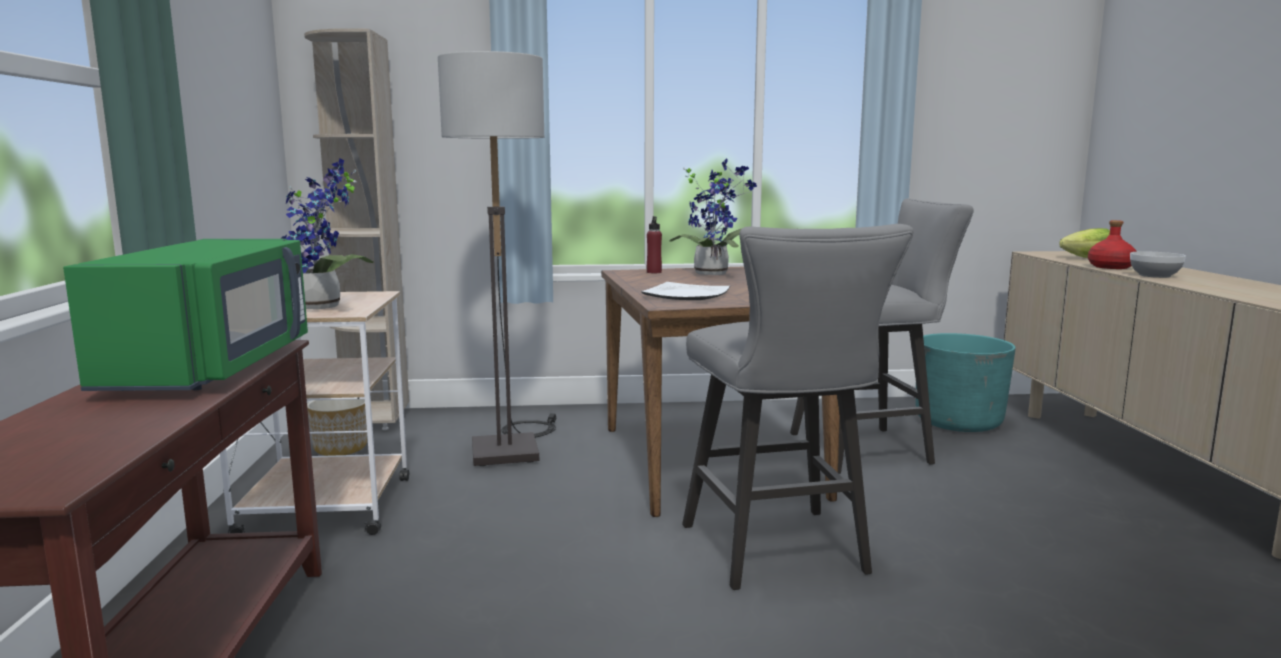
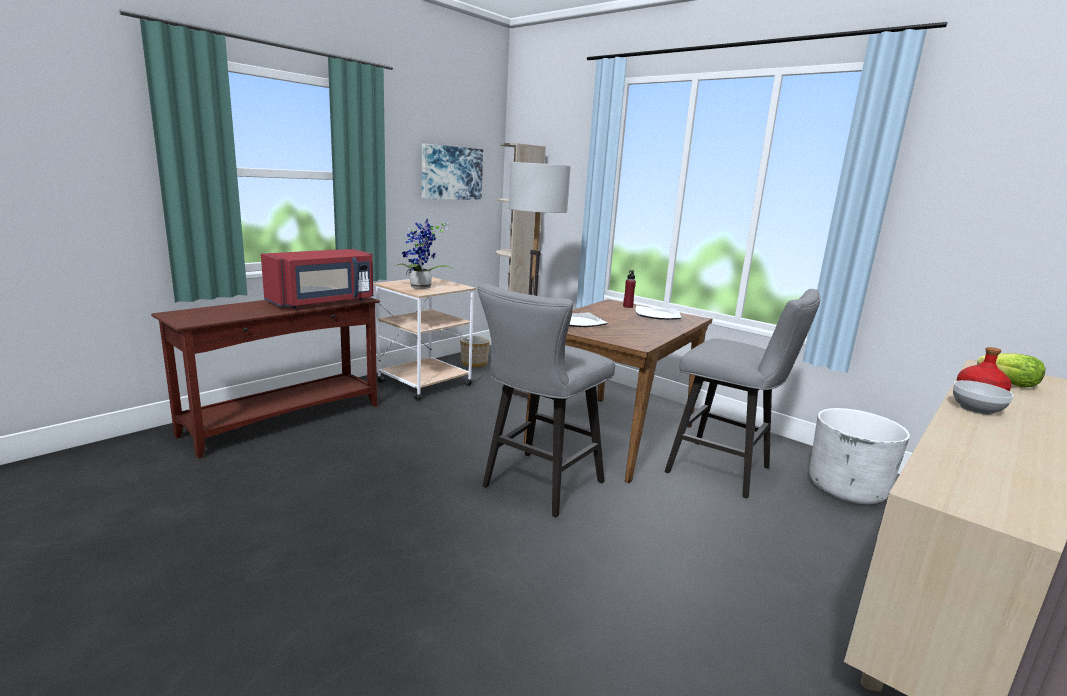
camera: 45 degrees right, 5 degrees up
green microwave [63,239,308,391] -> red microwave [261,249,373,308]
potted plant [670,159,757,275] -> plate [635,306,681,320]
turquoise planter [916,333,1016,432] -> white planter [809,408,910,504]
none -> picture [422,144,483,200]

